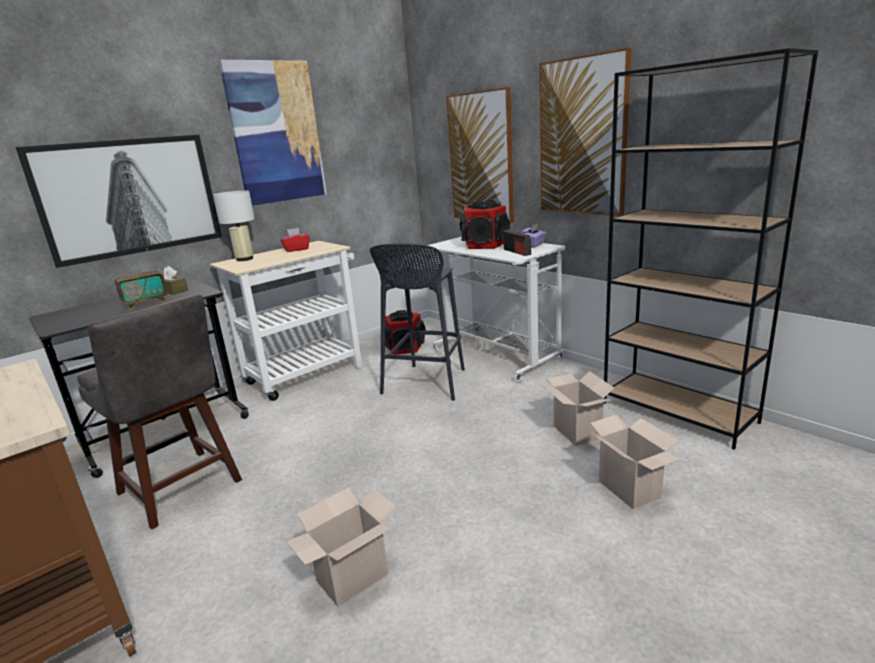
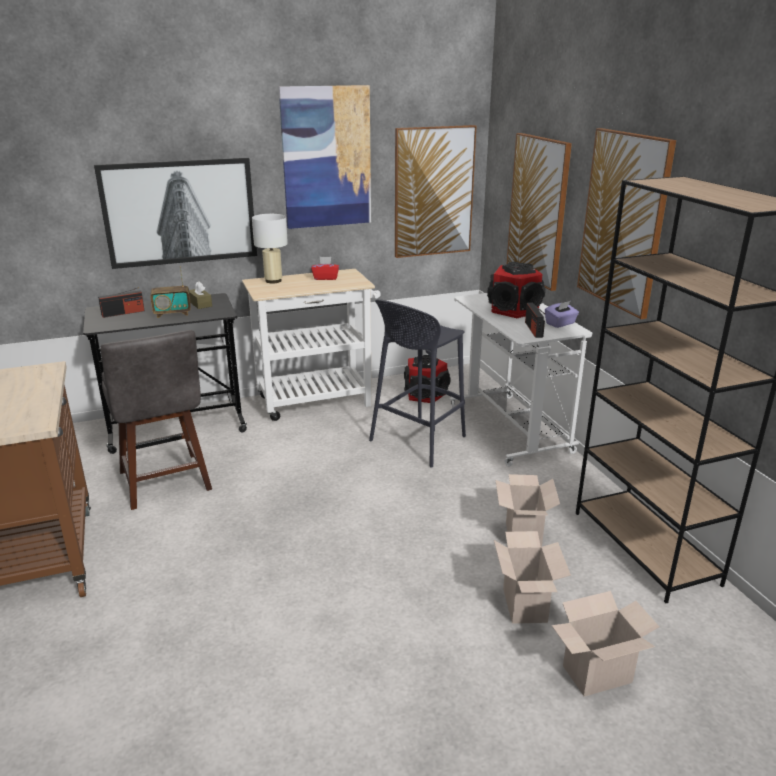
camera: 20 degrees right, 5 degrees up
cardboard box [286,488,397,607] -> cardboard box moved to [552,591,659,697]
none -> radio [98,287,145,318]
none -> picture [395,125,476,258]

